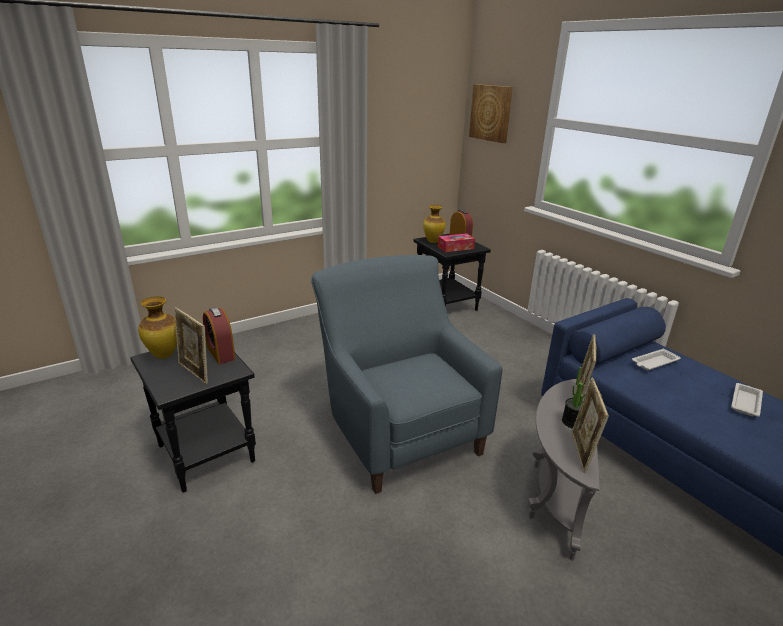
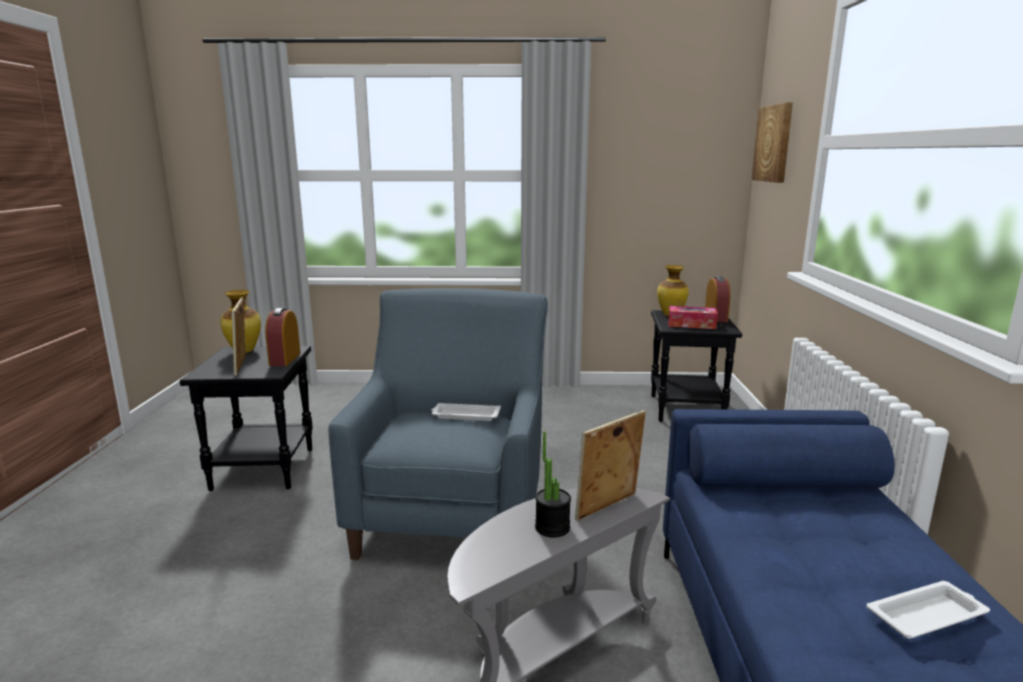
camera: 35 degrees right, 10 degrees down
picture frame [571,378,609,473] -> none
white tray [632,348,681,370] -> white tray moved to [431,403,501,421]

